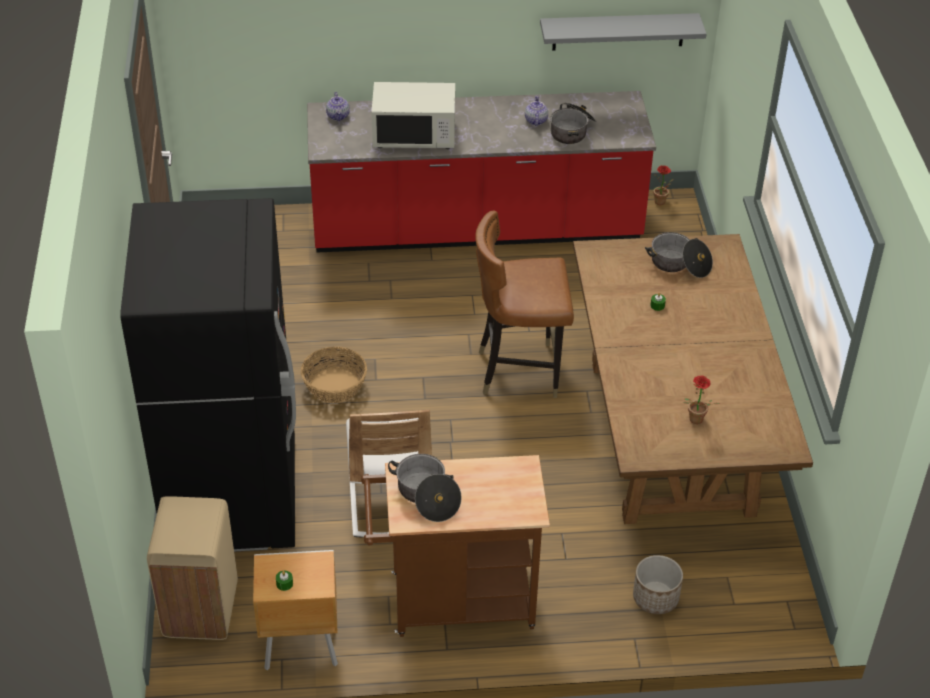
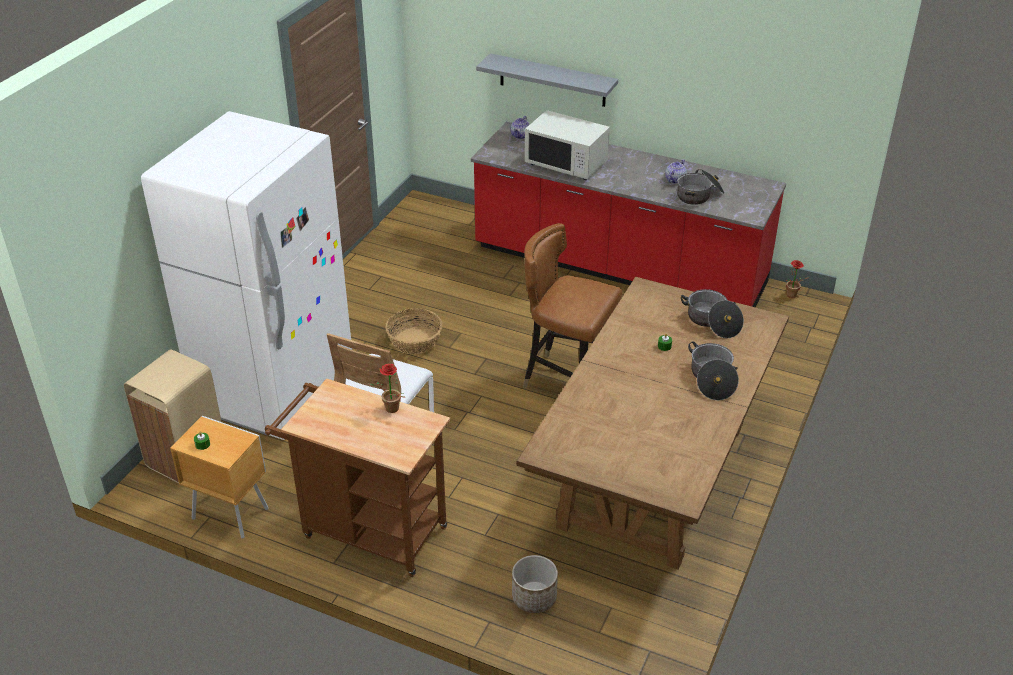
camera: 30 degrees right, 5 degrees down
black fridge [120,198,296,551] -> white fridge [141,111,352,440]
cooking pot [388,454,462,522] -> cooking pot moved to [688,341,739,400]
grey shelf [540,13,707,51] -> grey shelf moved to [476,53,618,107]
potted plant [683,376,721,424] -> potted plant moved to [367,364,405,413]

